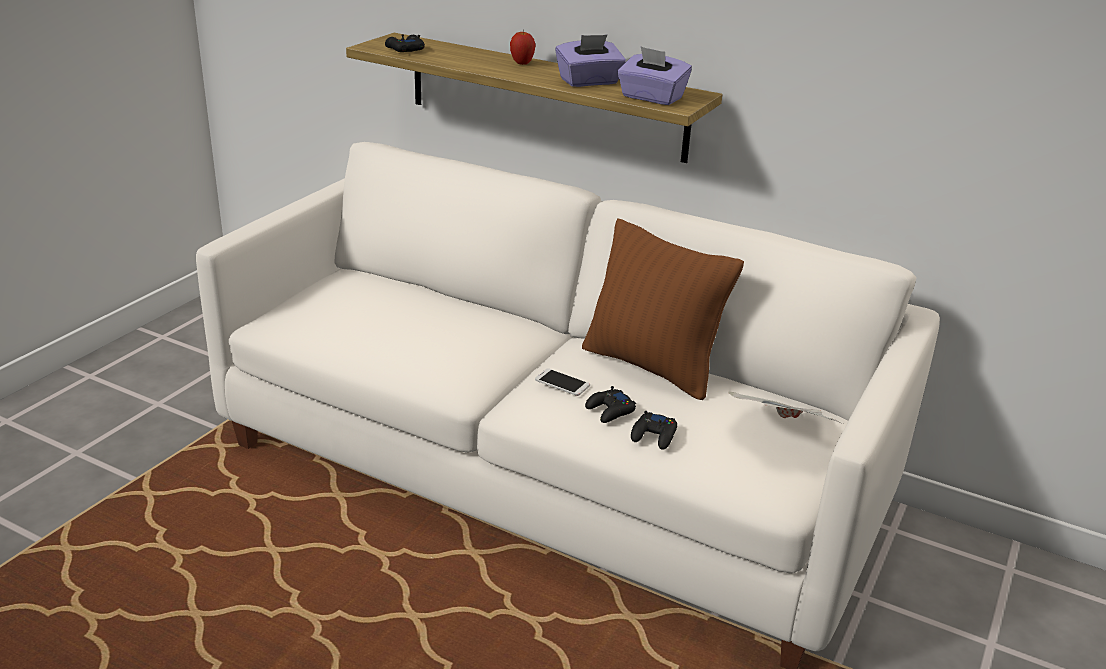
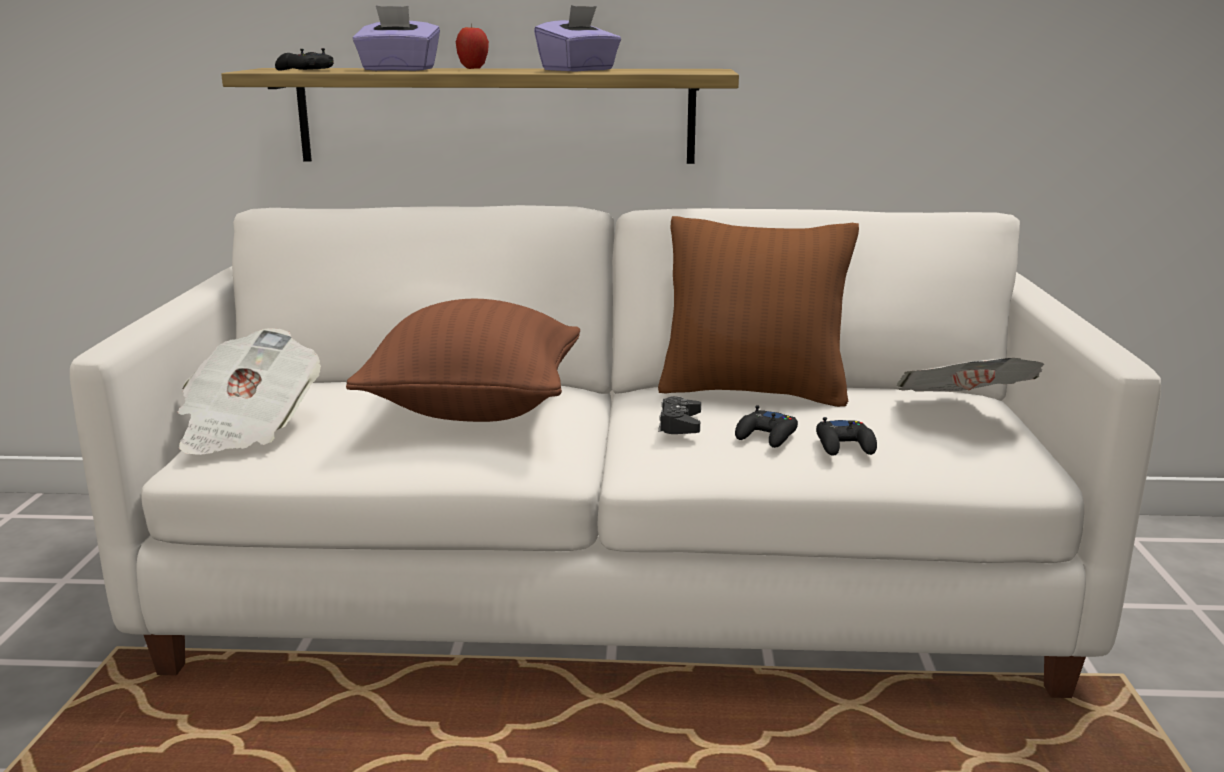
camera: 25 degrees left, 10 degrees down
phone [535,368,590,396] -> black game controller [658,396,701,434]
purple tissue box [617,46,692,105] -> purple tissue box moved to [353,5,440,71]
none -> newspaper [178,328,321,455]
none -> brown pillow [346,299,580,422]

